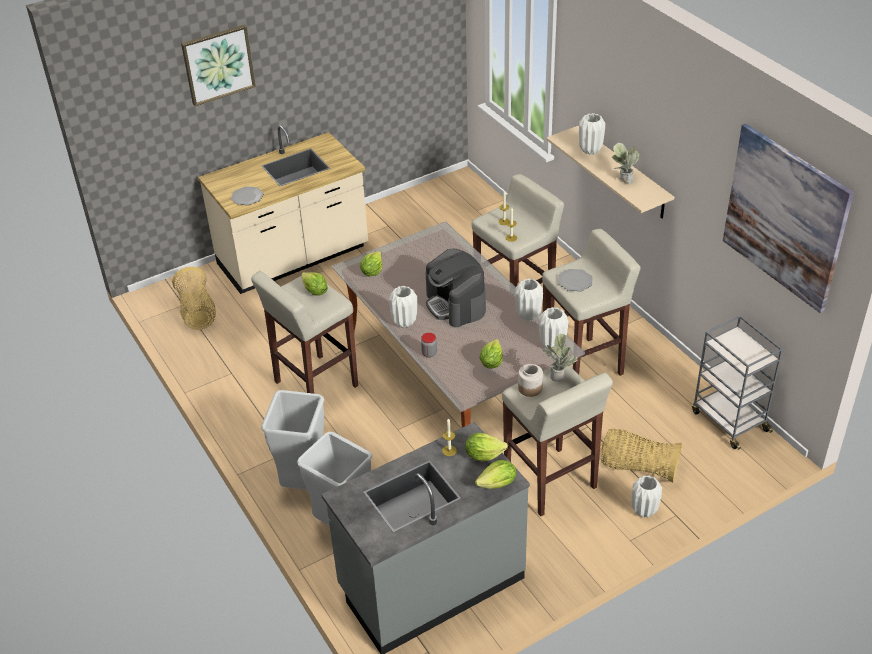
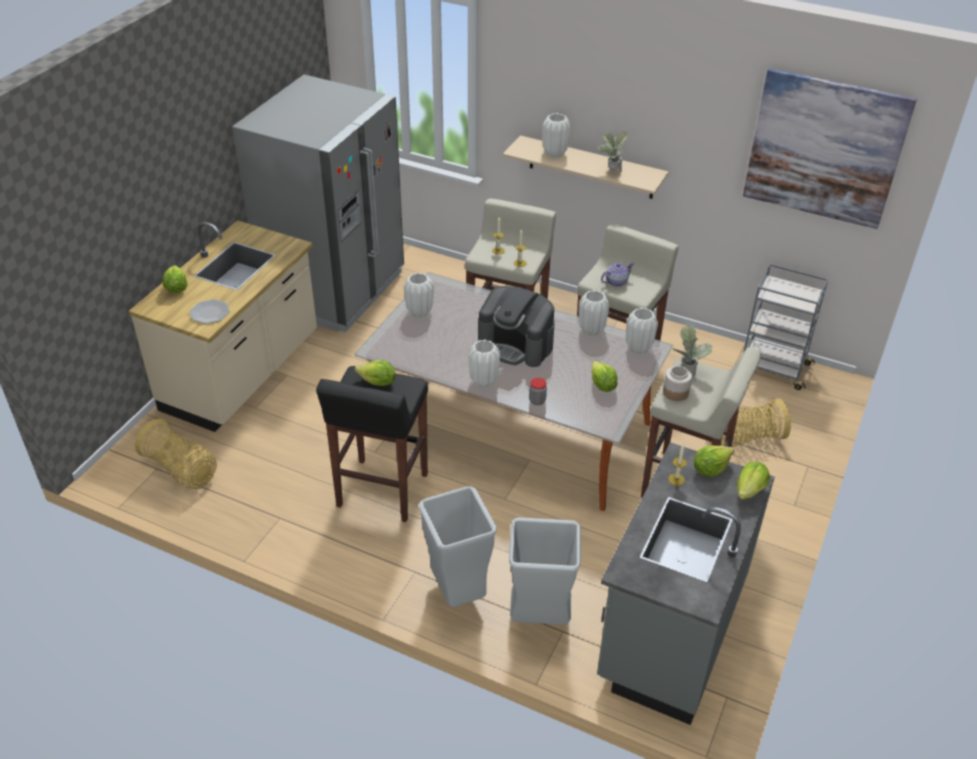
camera: 35 degrees left, 0 degrees up
picture [181,25,256,106] -> none
beige stool [251,271,358,394] -> black stool [316,366,428,522]
lettuce [360,251,383,276] -> lettuce moved to [163,265,188,293]
plate [558,269,592,291] -> teapot [601,262,634,287]
white vase [632,475,662,518] -> white vase moved to [404,273,434,318]
none -> grey fridge [232,75,404,333]

